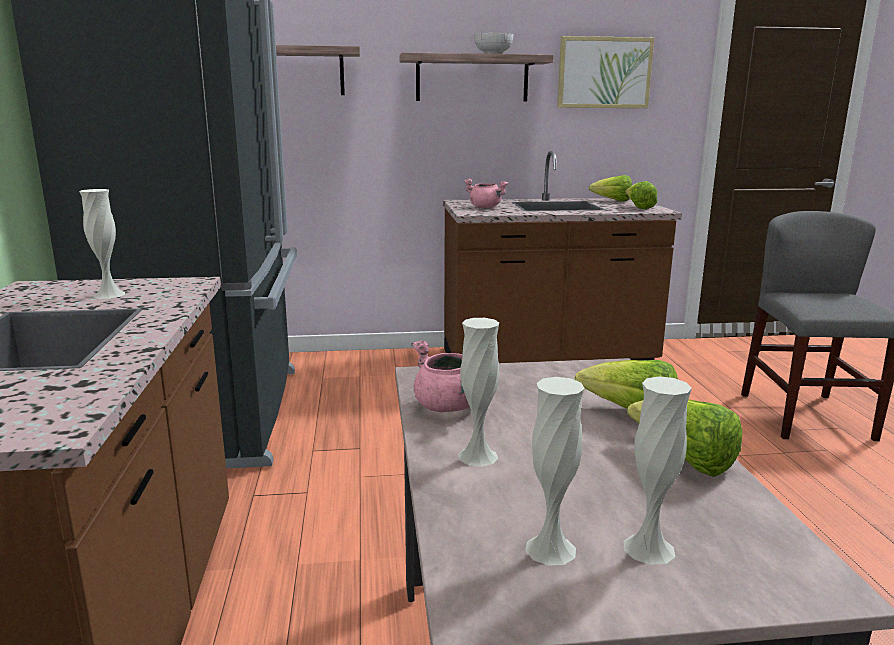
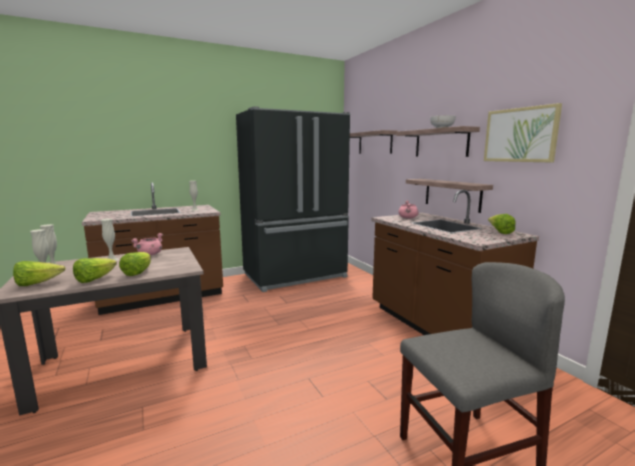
camera: 70 degrees right, 5 degrees down
lettuce [625,181,657,209] -> lettuce moved to [13,261,65,286]
none -> shelf [406,179,493,213]

